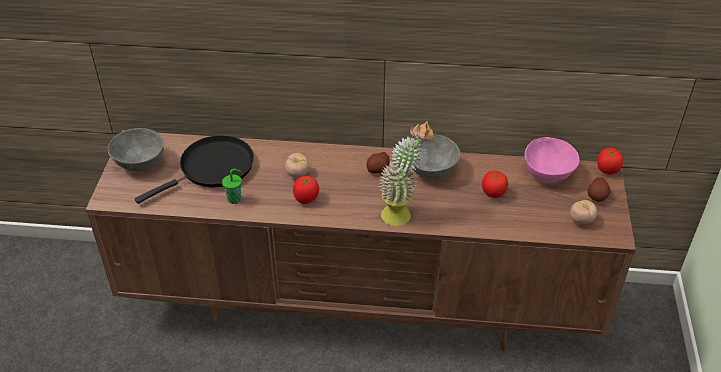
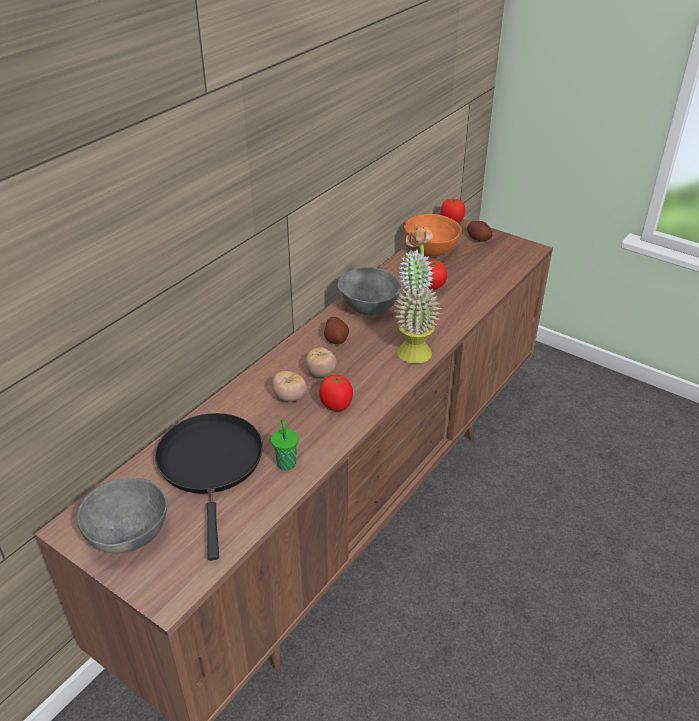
camera: 60 degrees left, 5 degrees down
pink bowl [524,137,579,183] -> orange bowl [404,214,461,256]
tomato [570,200,597,225] -> tomato moved to [306,347,337,377]

